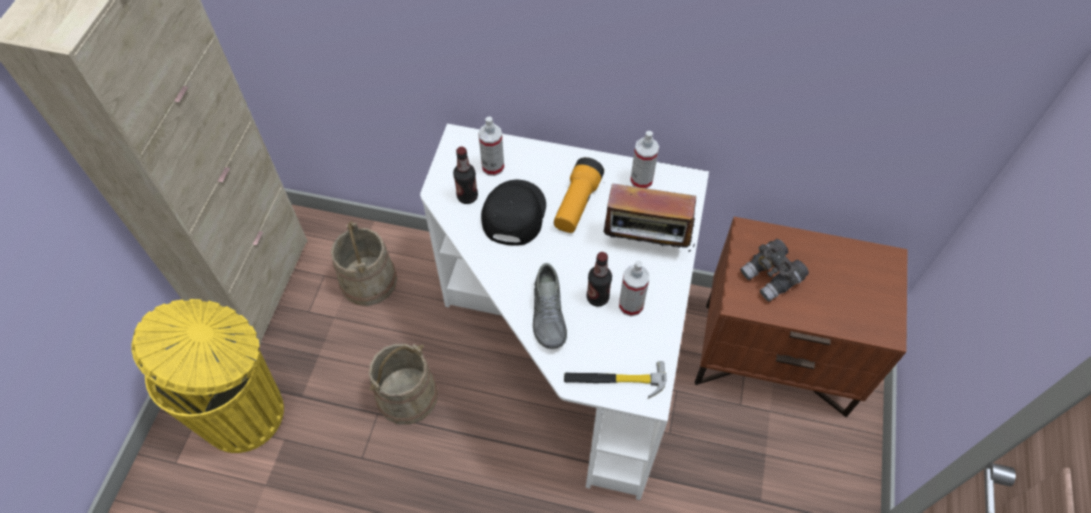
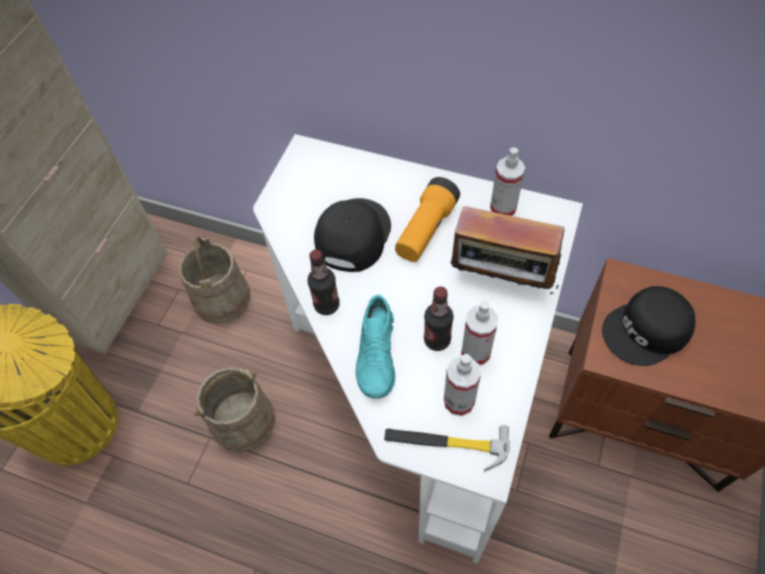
camera: 10 degrees right, 0 degrees up
bottle [453,147,478,204] -> bottle moved to [308,249,340,315]
spray bottle [478,116,504,176] -> spray bottle moved to [444,354,481,416]
grey shoe [533,263,567,349] -> turquoise shoe [356,295,396,398]
grey binoculars [740,239,809,302] -> black cap [602,286,695,366]

